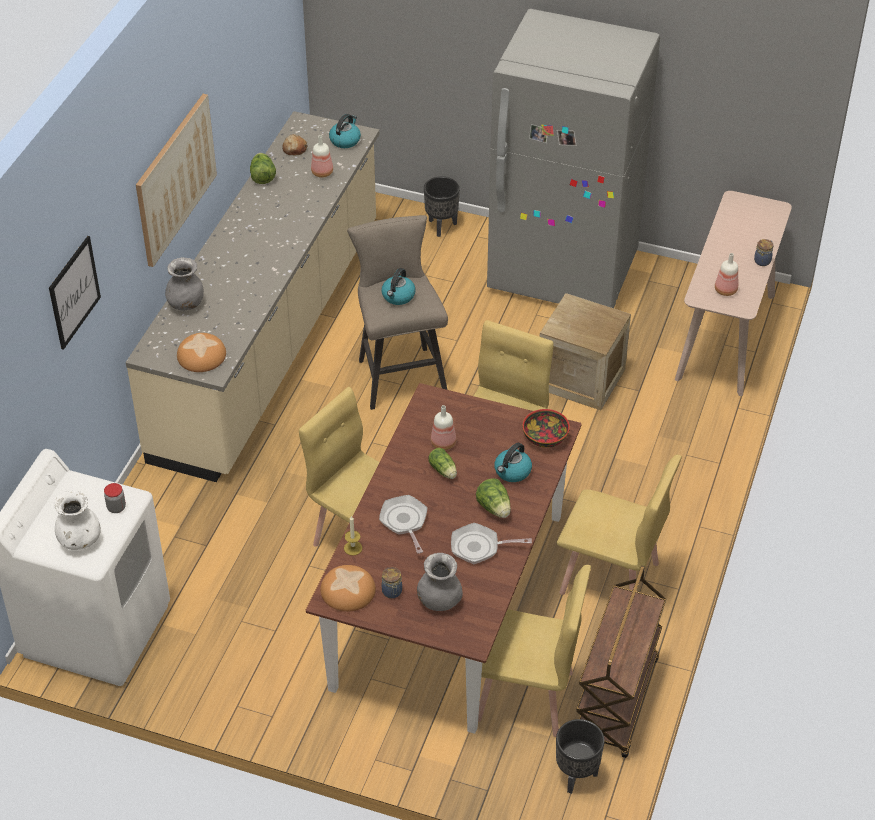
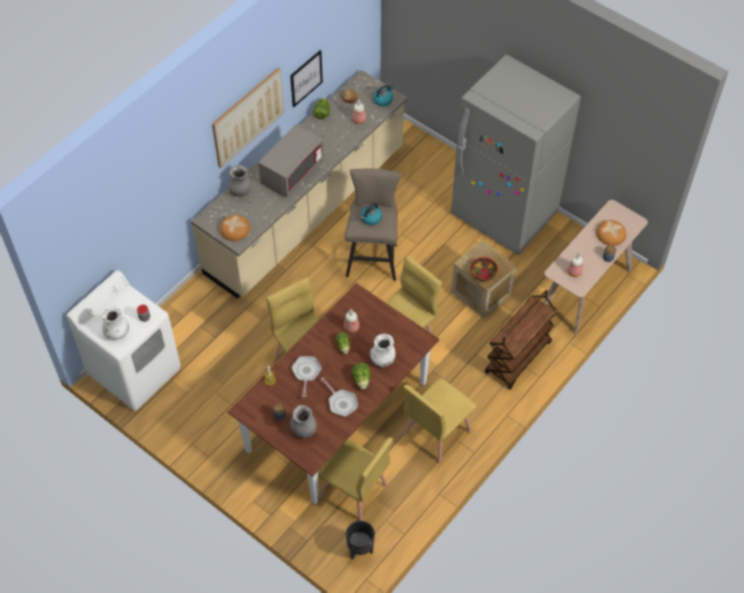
camera: 20 degrees right, 10 degrees up
picture [49,236,101,350] -> picture moved to [290,50,323,107]
bread [320,565,376,612] -> bread moved to [596,220,626,246]
black planter [424,176,460,237] -> none
frying pan [451,523,532,564] -> frying pan turned 150 degrees counterclockwise [321,377,358,417]
kettle [494,443,532,482] -> white vase [370,334,396,367]
bowl [523,409,570,448] -> bowl moved to [470,257,498,281]
yellow chair [557,455,682,595] -> yellow chair turned 90 degrees clockwise [403,378,477,463]
brown cart [576,566,666,758] -> brown cart moved to [485,290,557,389]
none -> grey microwave [258,125,324,197]

